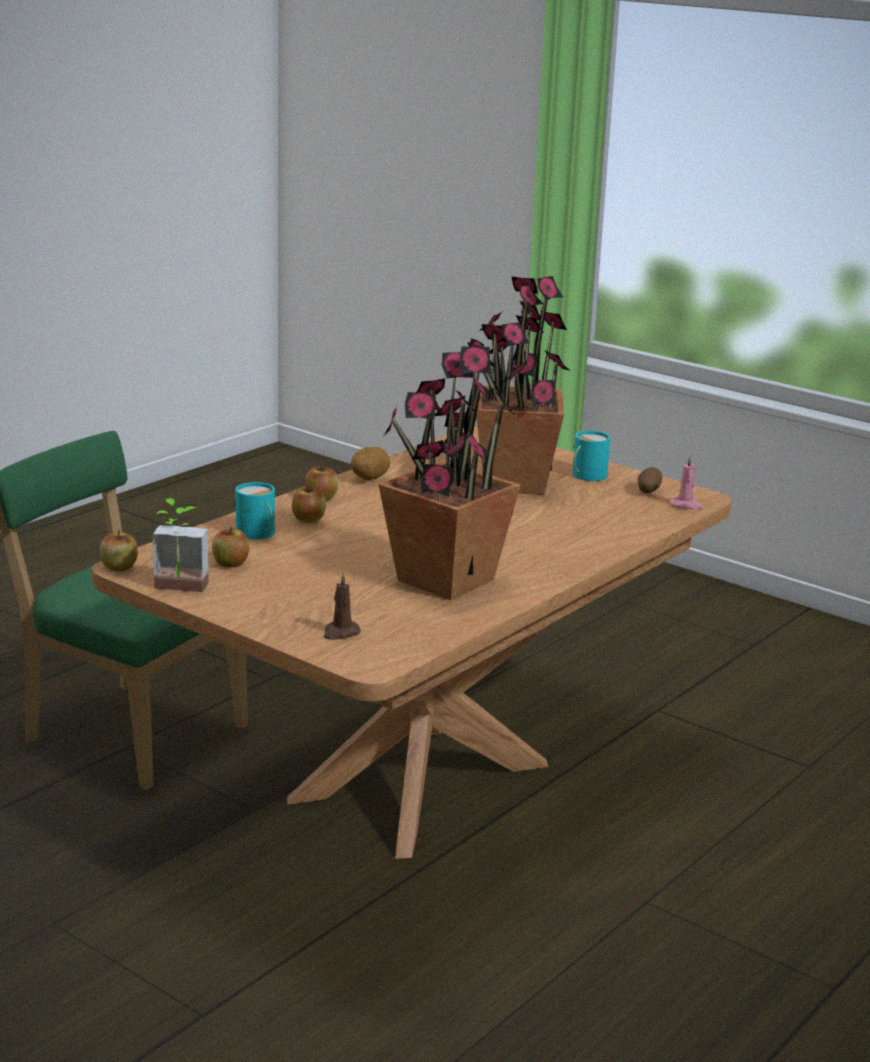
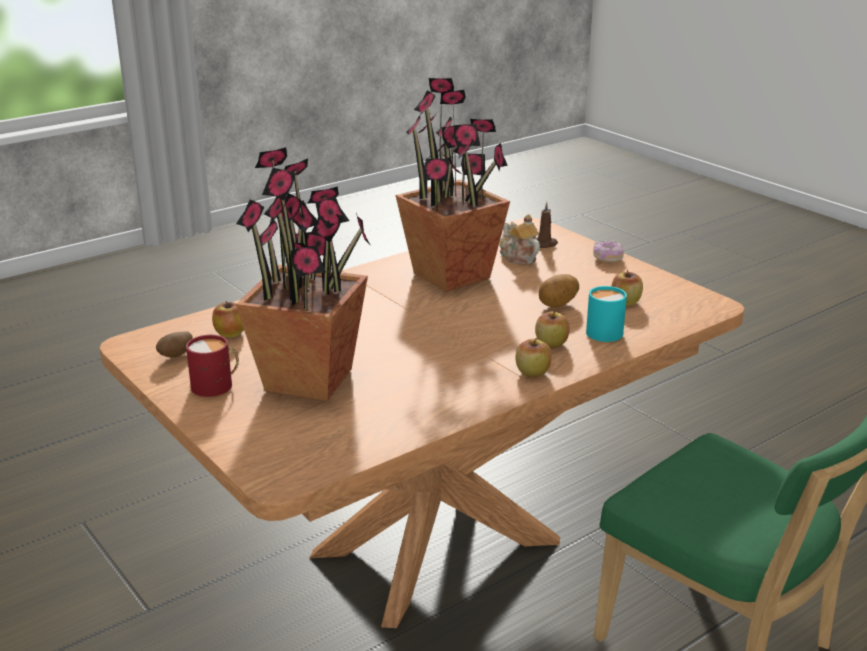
camera: 165 degrees left, 5 degrees up
apple [100,530,138,571] -> apple moved to [212,301,244,338]
potted plant [153,498,209,592] -> none
potato [351,447,390,480] -> potato moved to [539,274,579,308]
turquoise mug [573,431,610,481] -> red mug [186,335,239,397]
pink candle [670,455,703,509] -> none
none -> teapot [499,214,540,264]
none -> donut [593,241,624,262]

